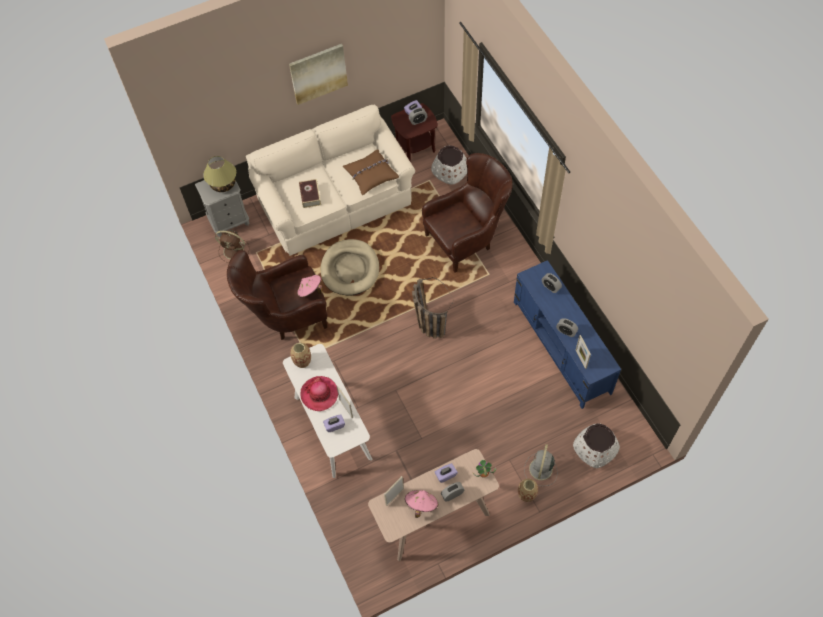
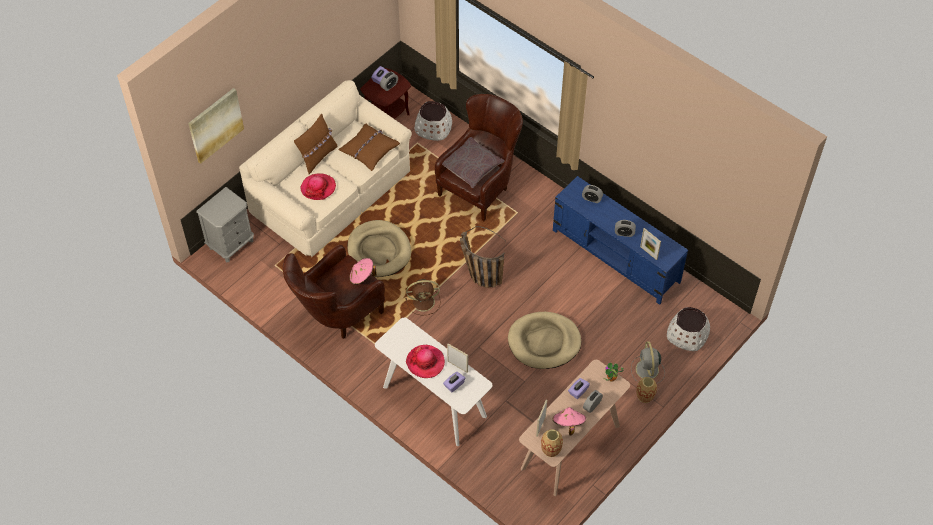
camera: 25 degrees left, 5 degrees down
table lamp [203,156,236,192] -> none
brown fan [215,230,249,263] -> brown fan moved to [406,279,441,316]
picture [289,44,348,105] -> picture moved to [188,88,244,164]
vase [290,343,311,368] -> vase moved to [541,429,563,457]
book [299,179,321,208] -> hat [300,173,336,200]
none -> brown pillow [294,114,338,174]
none -> grey pillow [442,137,505,188]
none -> beige dog bed [508,312,581,369]

